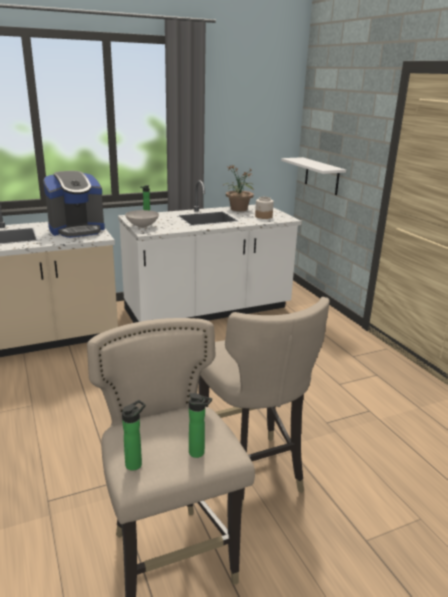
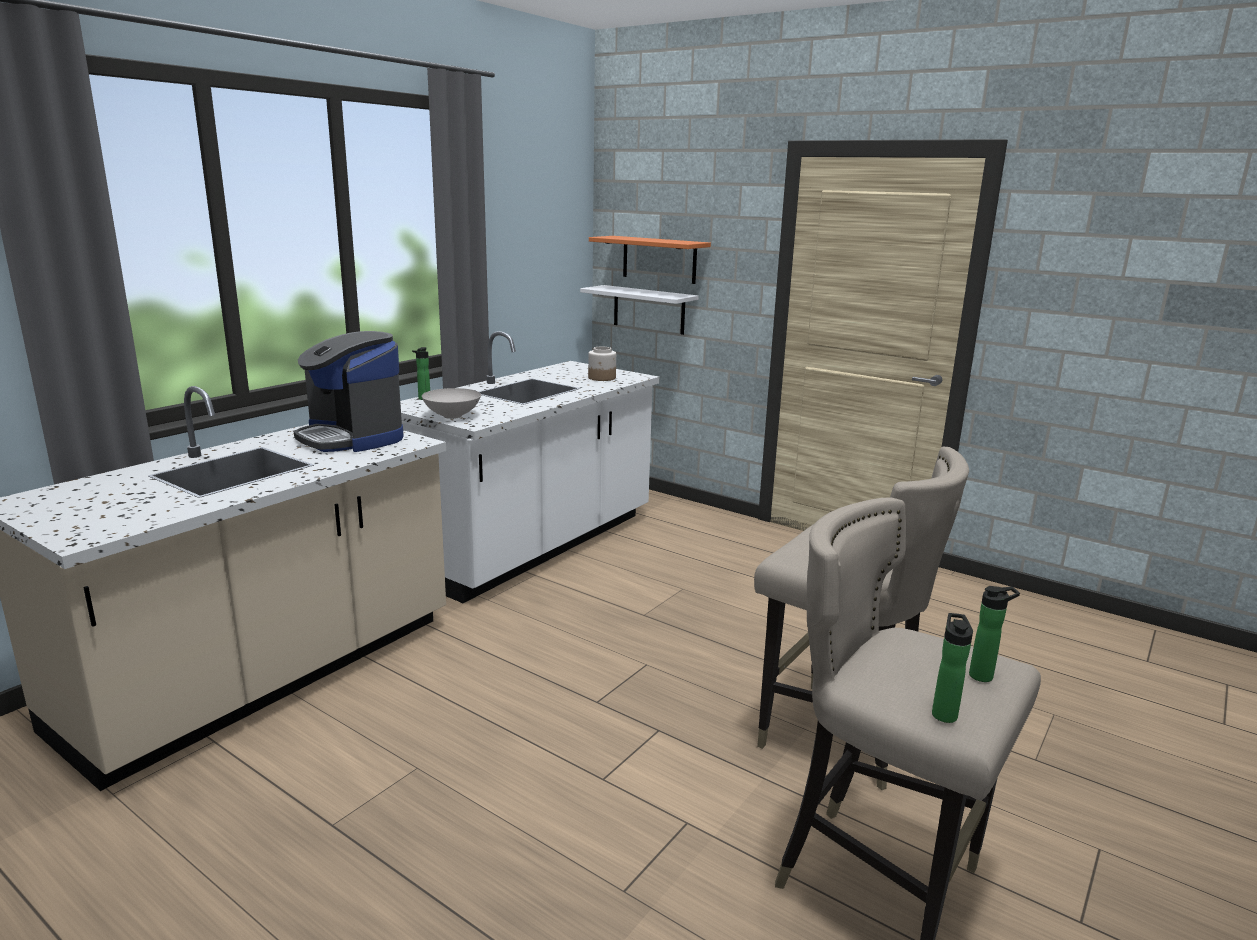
camera: 30 degrees left, 5 degrees down
coffee machine [43,171,105,238] -> coffee machine turned 105 degrees clockwise [294,331,404,452]
potted plant [222,165,254,211] -> none
none -> orange shelf [589,236,711,284]

